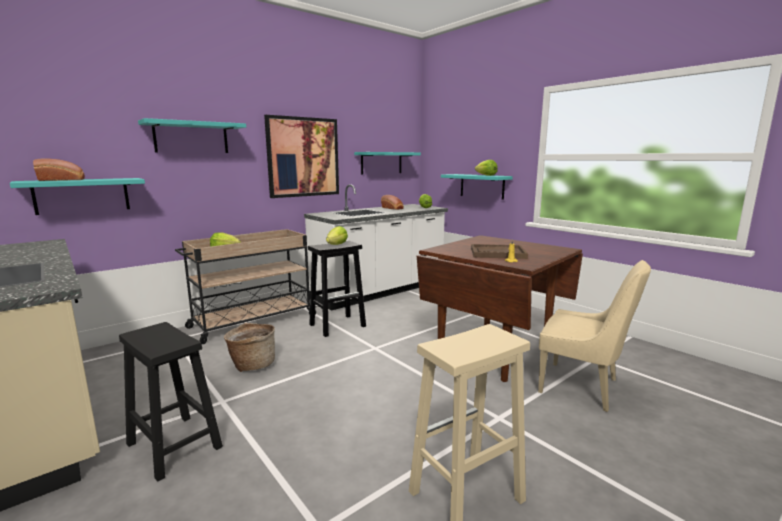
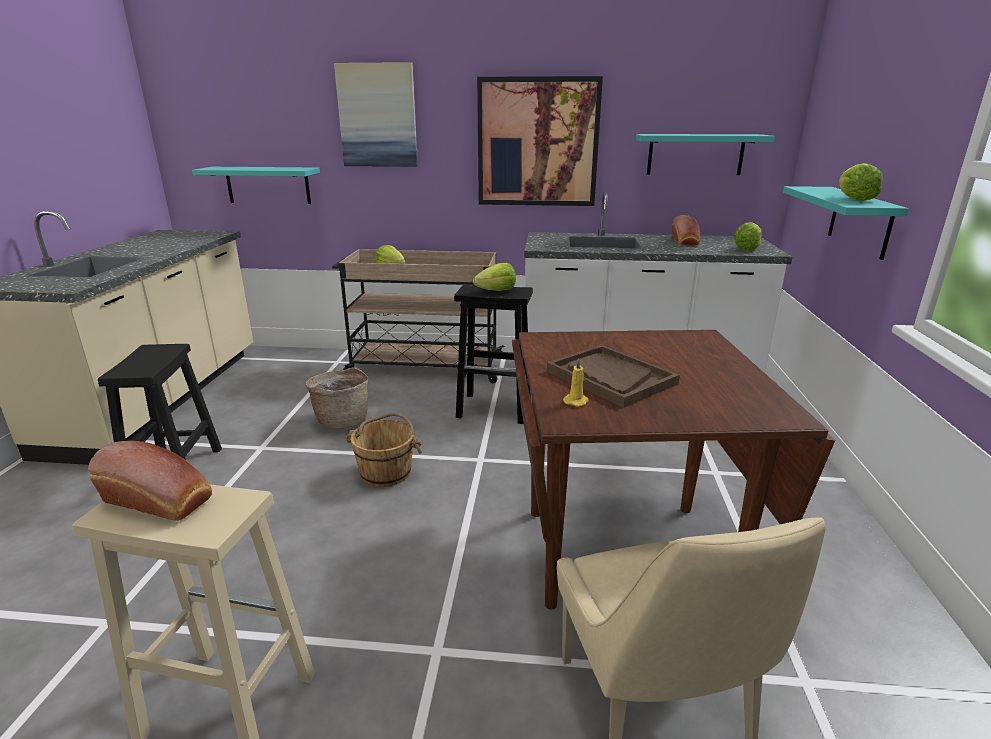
camera: 45 degrees right, 10 degrees up
bread [33,158,85,181] -> bread moved to [88,441,212,521]
turquoise shelf [138,118,246,153] -> picture [334,62,418,167]
none -> brown bucket [345,413,422,487]

